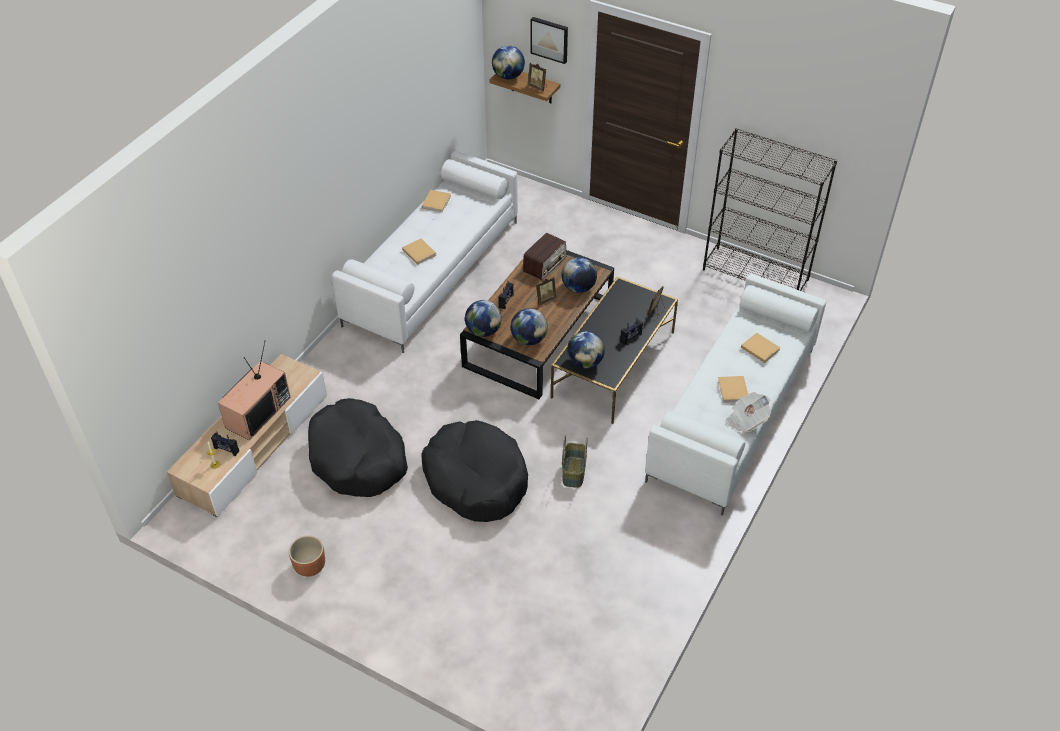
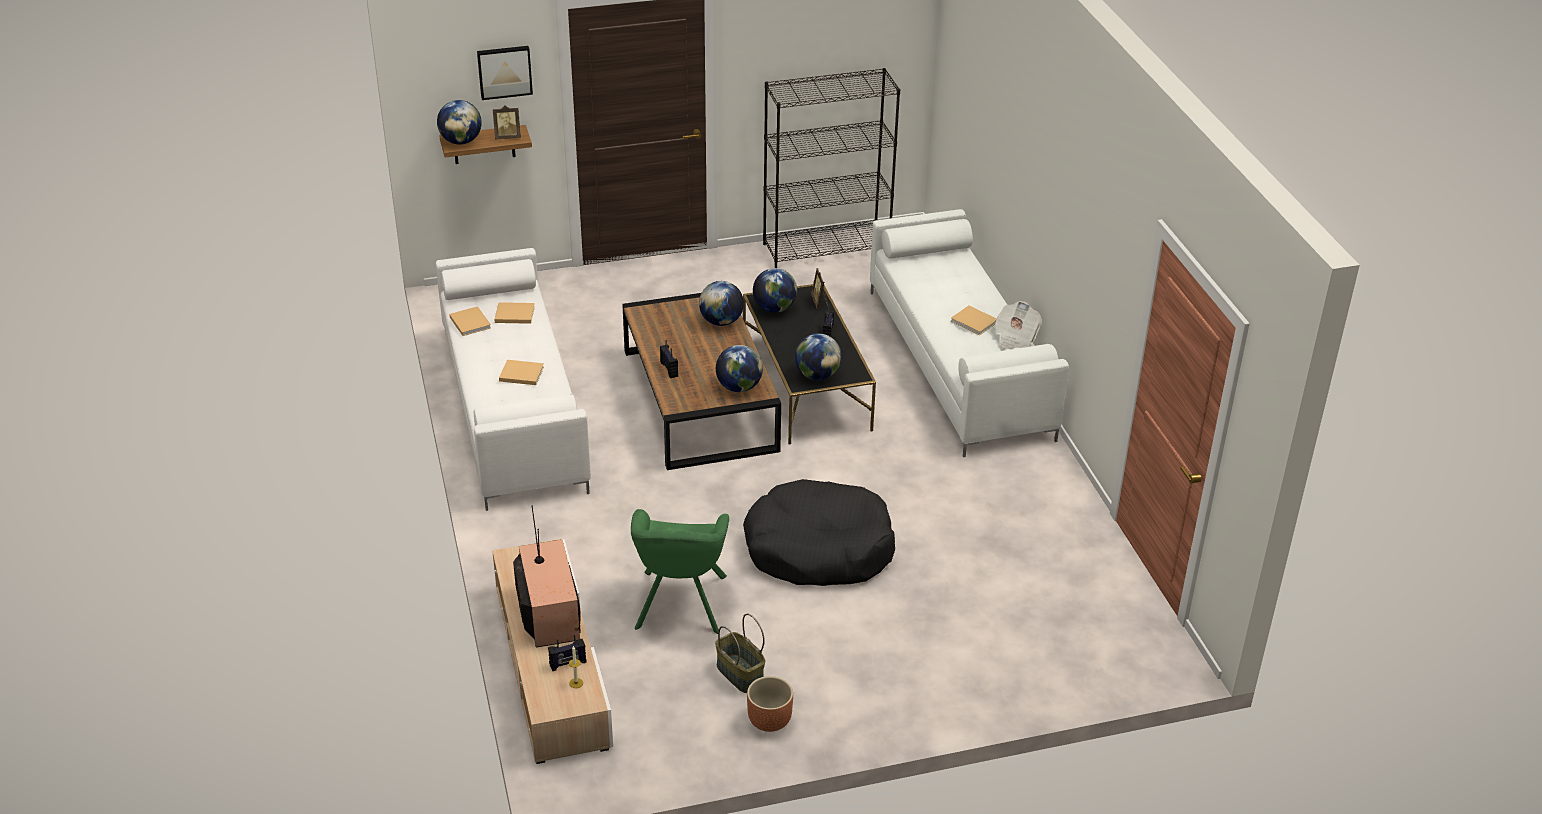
camera: 45 degrees left, 10 degrees down
black dog bed [308,398,408,497] -> green armchair [631,509,729,634]
globe [465,300,502,337] -> globe moved to [753,268,797,313]
radio [523,233,567,280] -> none
picture frame [536,277,556,305] -> none
basket [562,435,587,488] -> basket moved to [715,614,765,693]
beige book [741,333,780,363] -> beige book moved to [494,302,535,324]

